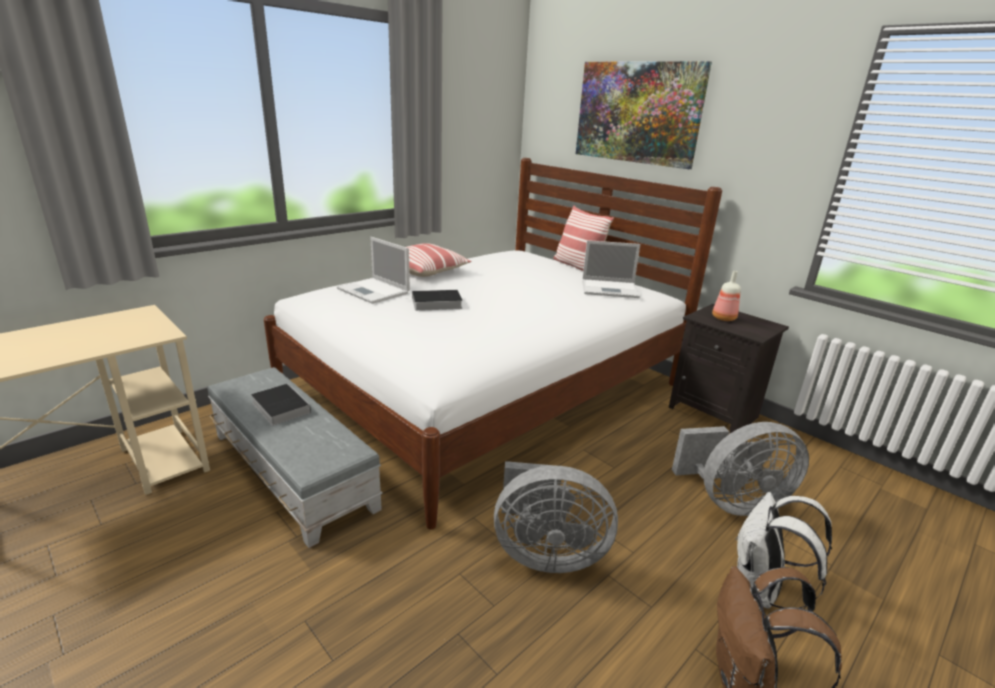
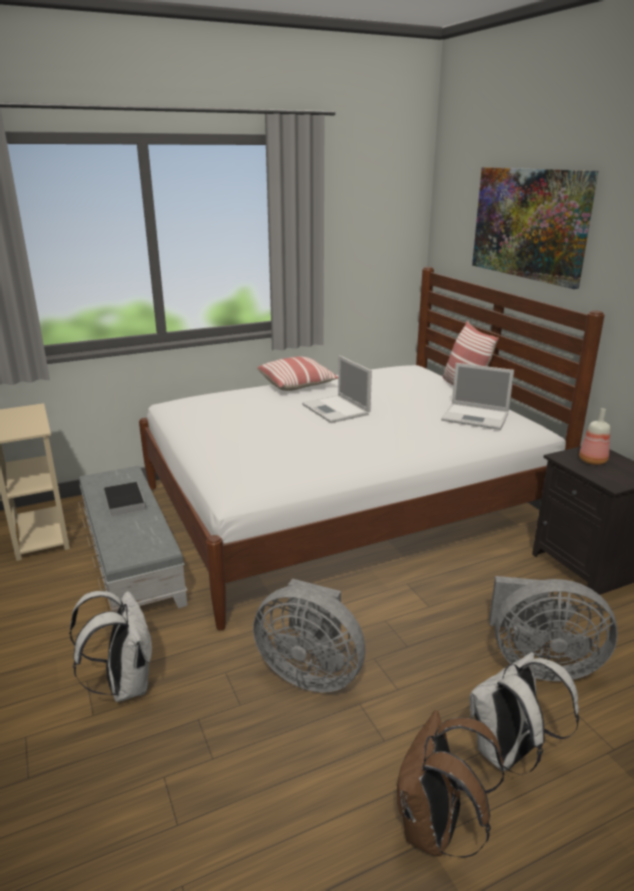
camera: 20 degrees right, 0 degrees up
laptop [337,237,410,304] -> laptop moved to [302,356,372,423]
book [406,290,463,311] -> none
none -> white backpack [69,591,152,702]

